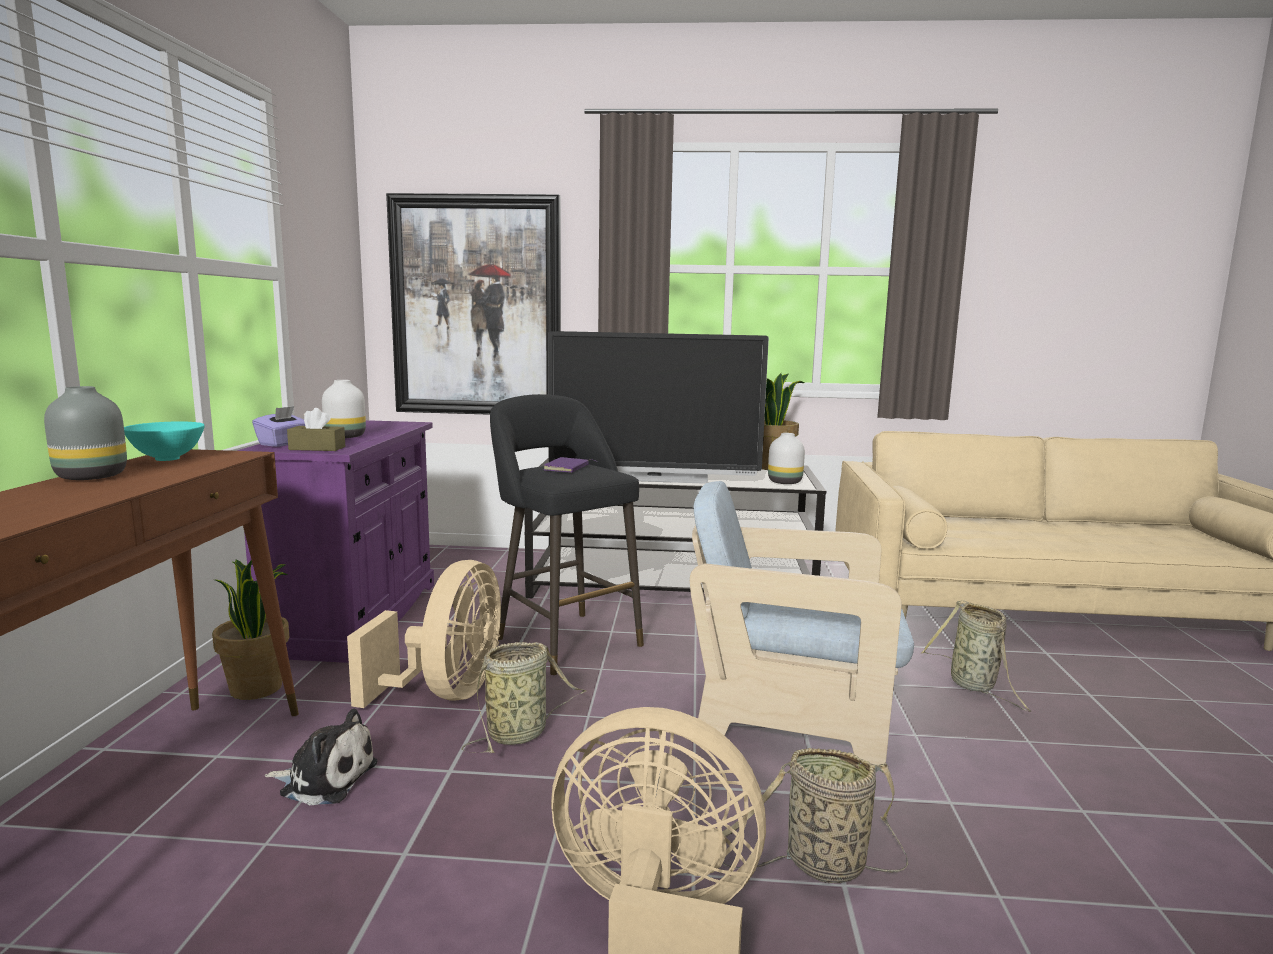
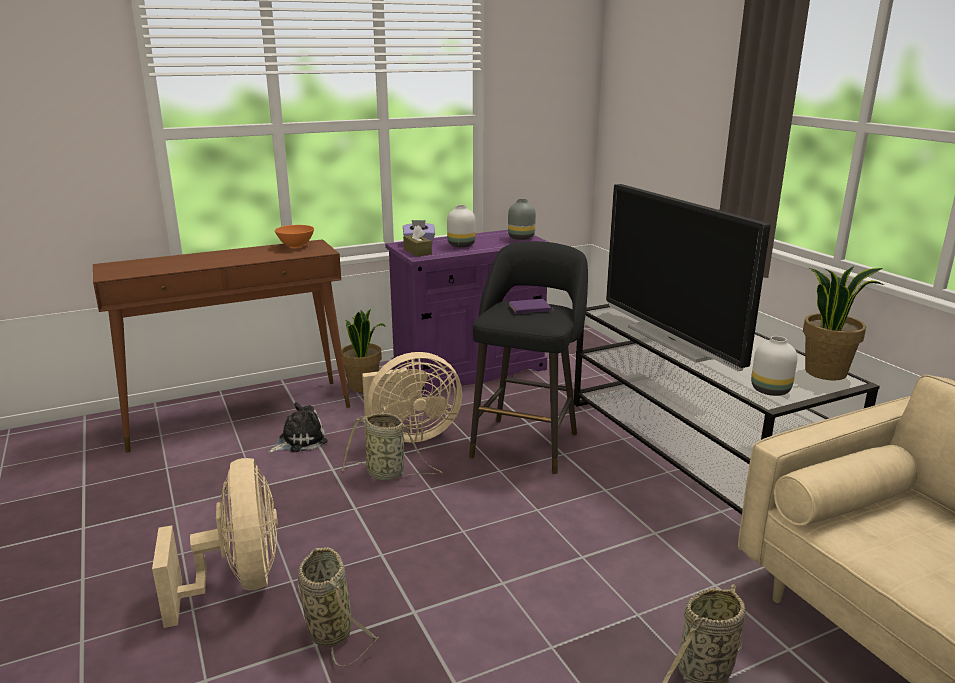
camera: 60 degrees right, 10 degrees up
grey vase [44,386,127,480] -> grey vase moved to [508,199,536,240]
turquoise bowl [124,422,205,461] -> orange bowl [275,225,314,248]
plush toy [265,709,377,805] -> plush toy turned 105 degrees counterclockwise [268,402,328,453]
picture [386,193,561,415] -> none
beige armchair [690,481,914,765] -> none

